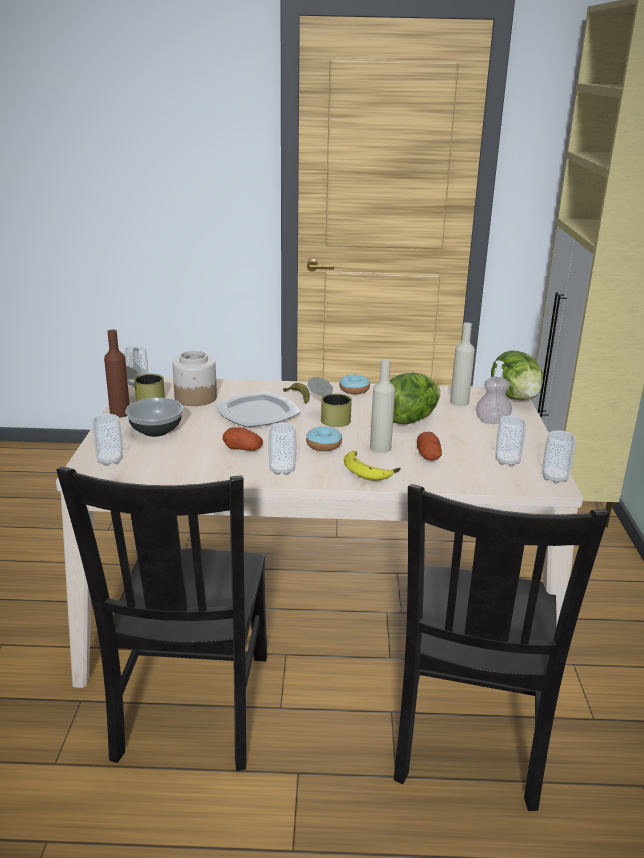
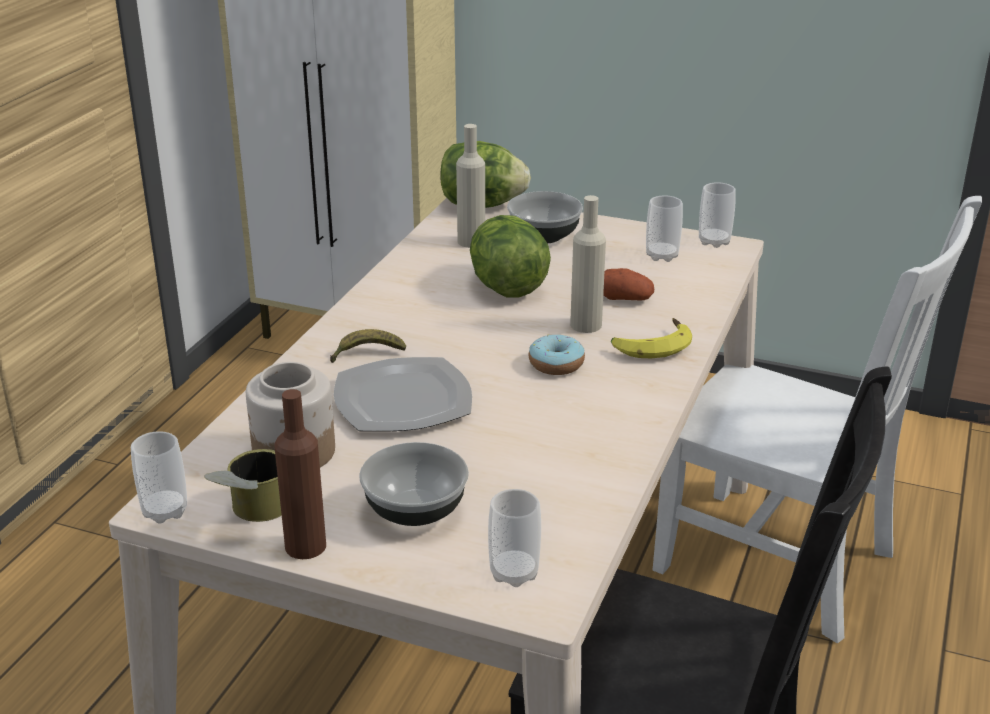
camera: 70 degrees left, 5 degrees up
potato [223,427,263,451] -> none
cup [268,423,296,475] -> none
can [308,377,352,427] -> none
donut [339,374,370,394] -> none
black chair [394,484,609,811] -> white chair [652,196,982,643]
soap dispenser [476,360,512,424] -> bowl [507,191,583,243]

